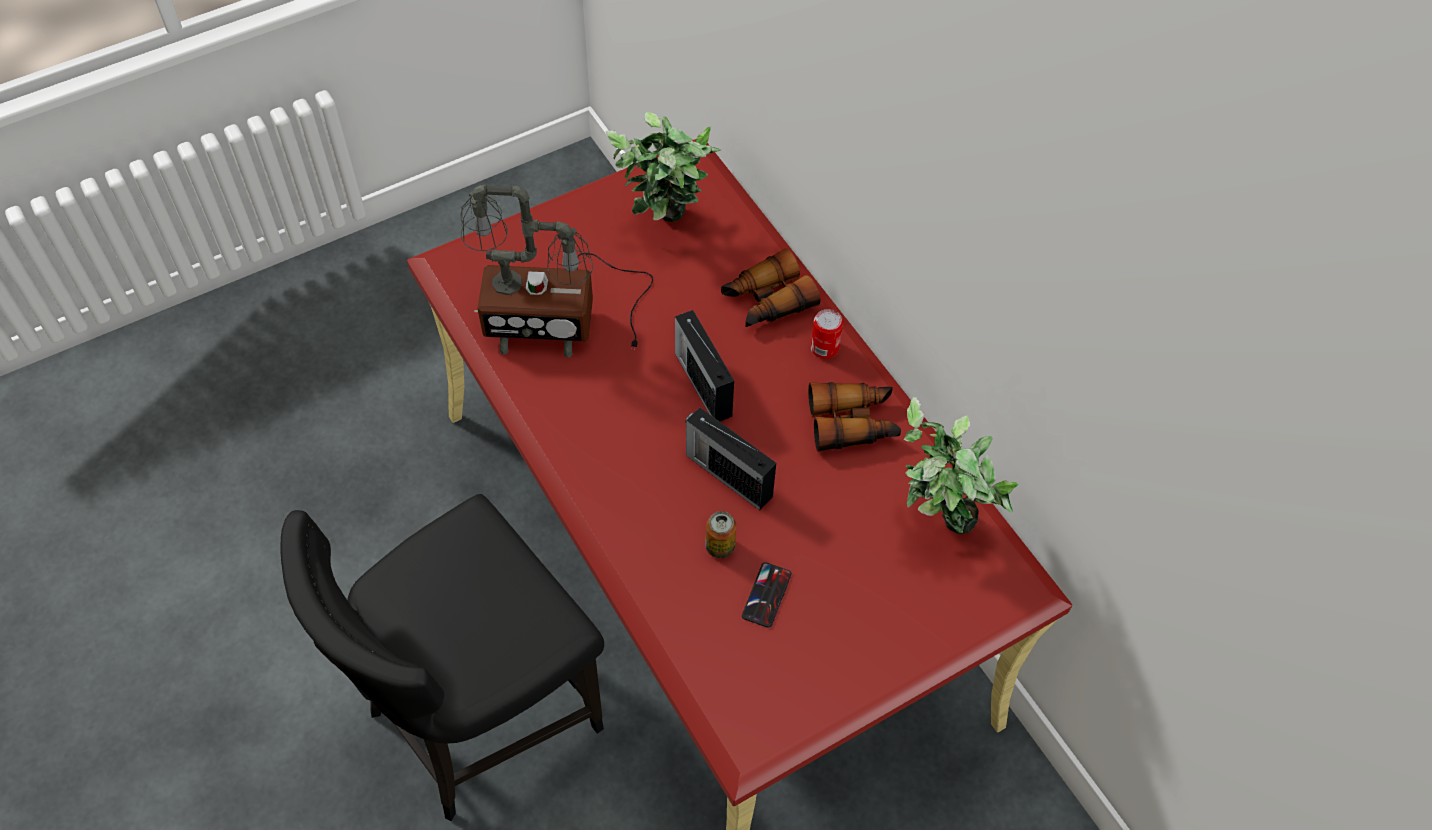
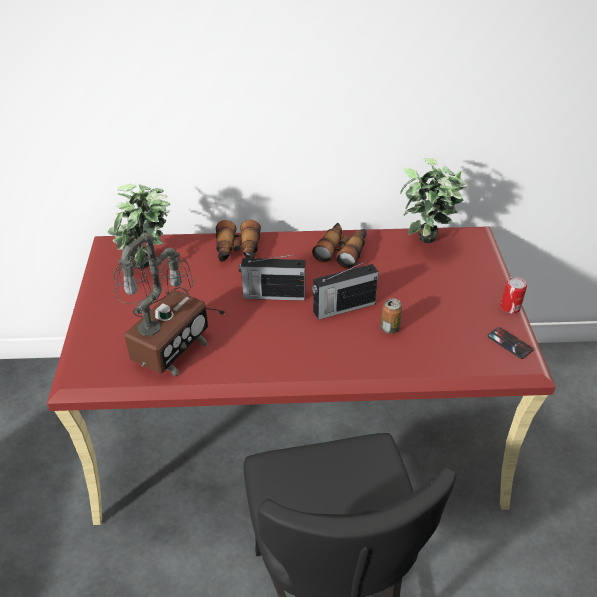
camera: 60 degrees left, 15 degrees down
phone [742,562,791,628] -> phone moved to [487,327,534,359]
can [811,309,843,359] -> can moved to [501,277,527,314]

